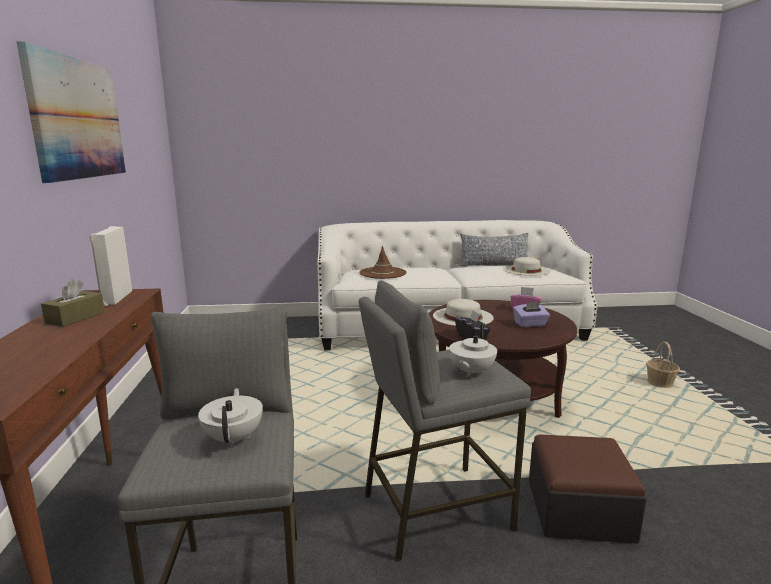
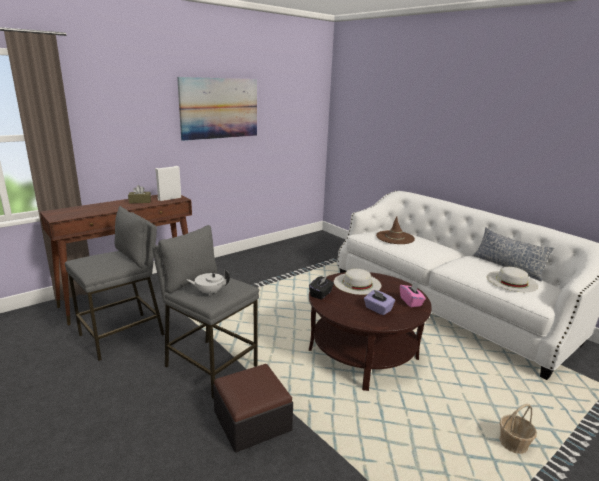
camera: 55 degrees right, 5 degrees up
white teapot [198,388,263,447] -> none

